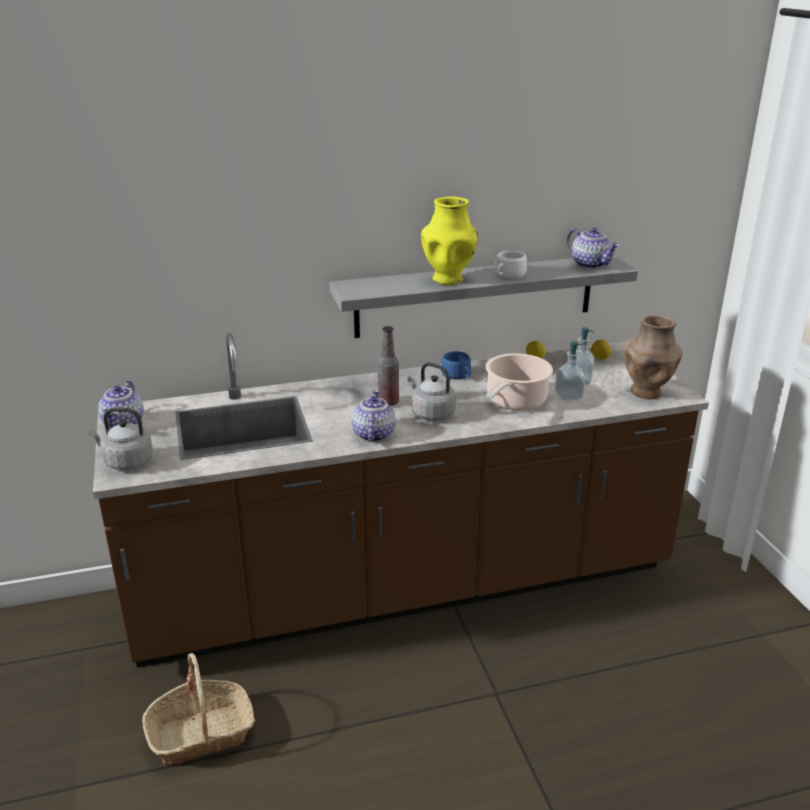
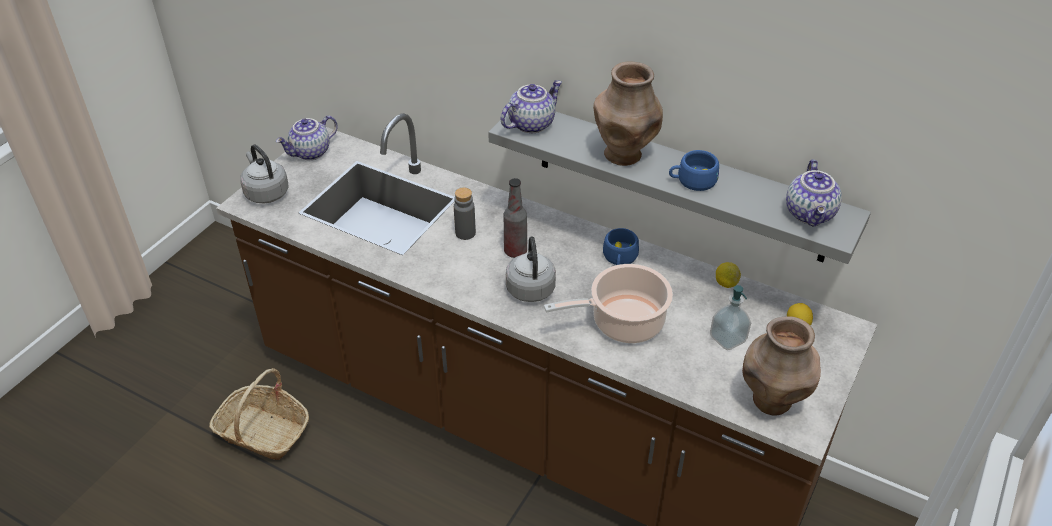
camera: 45 degrees right, 15 degrees up
teapot [352,390,396,442] -> teapot moved to [501,80,562,133]
yellow vase [421,196,478,285] -> brown vase [593,61,663,166]
white cup [495,251,527,278] -> blue cup [669,150,719,191]
soap dispenser [555,341,585,401] -> none
none -> grey bottle [454,188,476,240]

